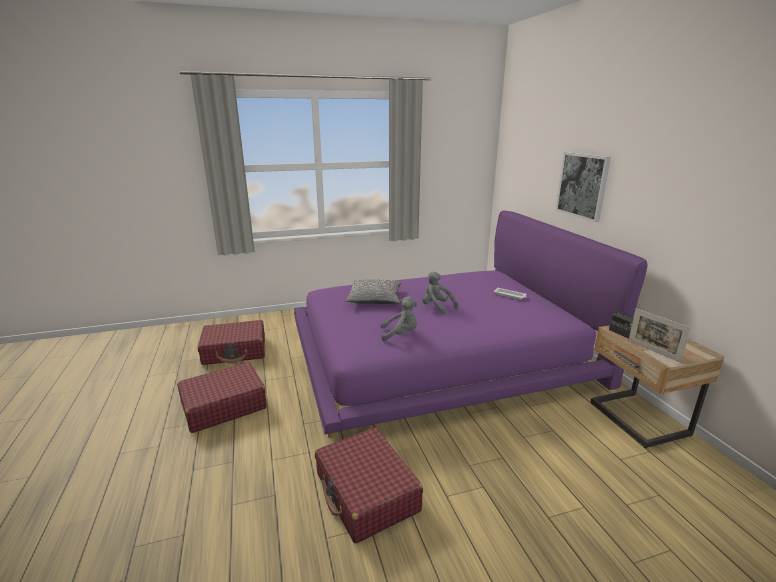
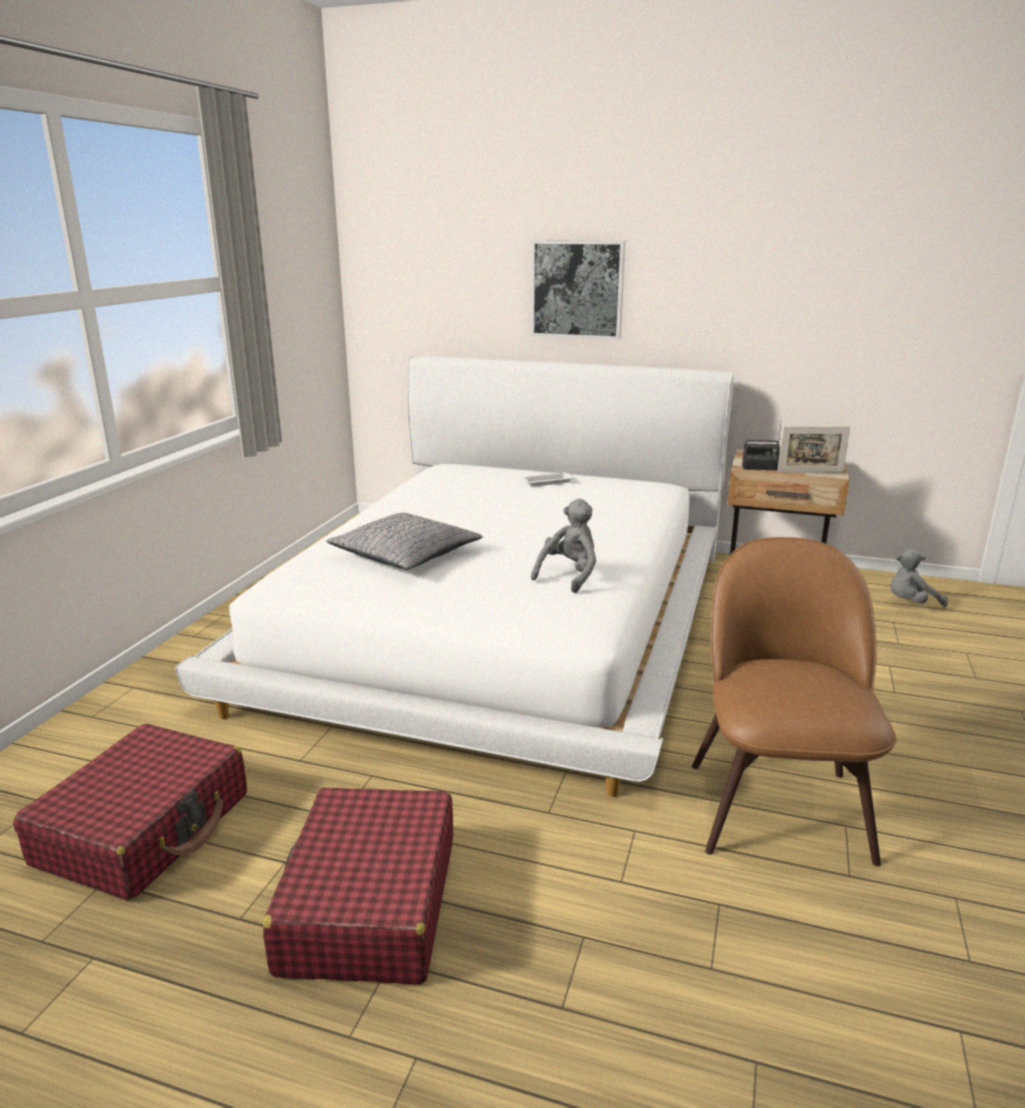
camera: 55 degrees left, 0 degrees up
purple bed [294,210,648,438] -> white bed [175,356,734,797]
red suitcase [315,428,423,544] -> brown chair [692,537,897,866]
grey plush toy [422,272,458,314] -> grey plush toy moved to [891,549,948,607]

